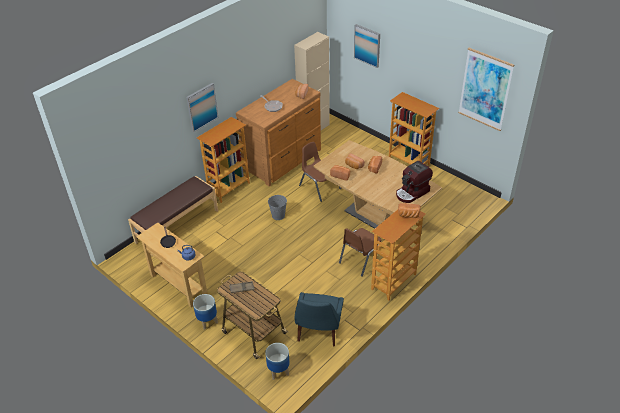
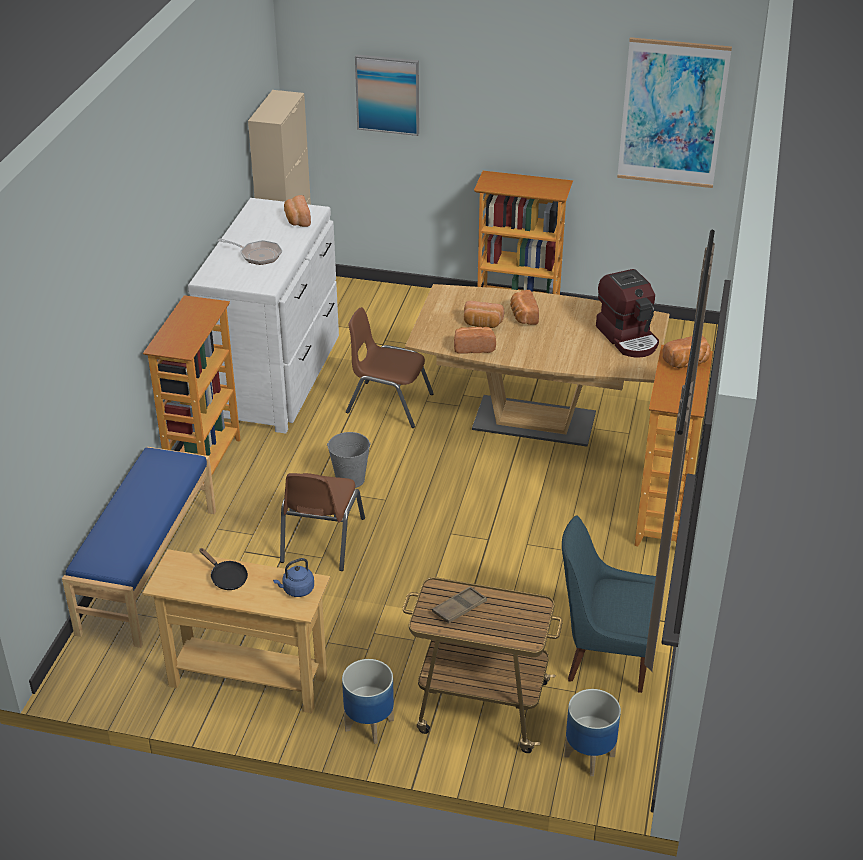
camera: 30 degrees left, 5 degrees down
brown bench [128,176,218,257] -> blue bench [62,447,216,648]
picture [186,83,218,132] -> none
brown dresser [236,79,321,186] -> white dresser [188,198,339,433]
blue chair [295,292,344,347] -> blue chair turned 120 degrees clockwise [562,516,656,693]
brown chair [339,228,381,277] -> brown chair moved to [280,473,365,571]
coffee machine [396,161,433,203] -> coffee machine turned 45 degrees counterclockwise [596,269,659,358]

